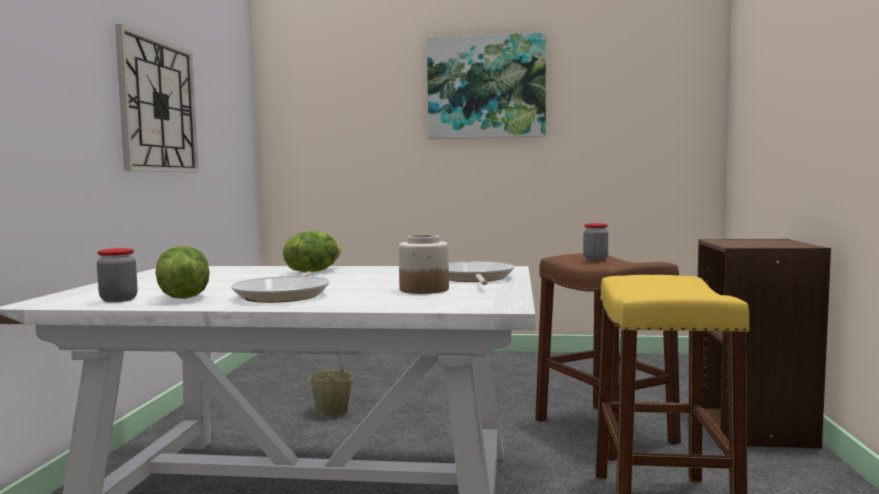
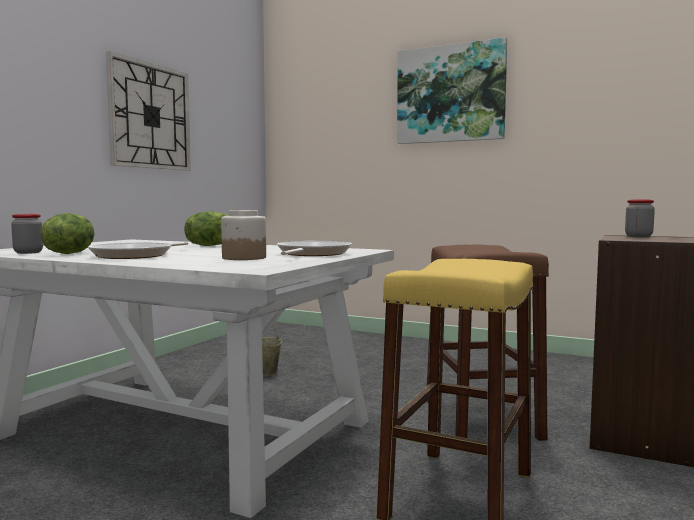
camera: 20 degrees right, 0 degrees up
jar [583,223,608,260] -> jar moved to [625,200,655,237]

